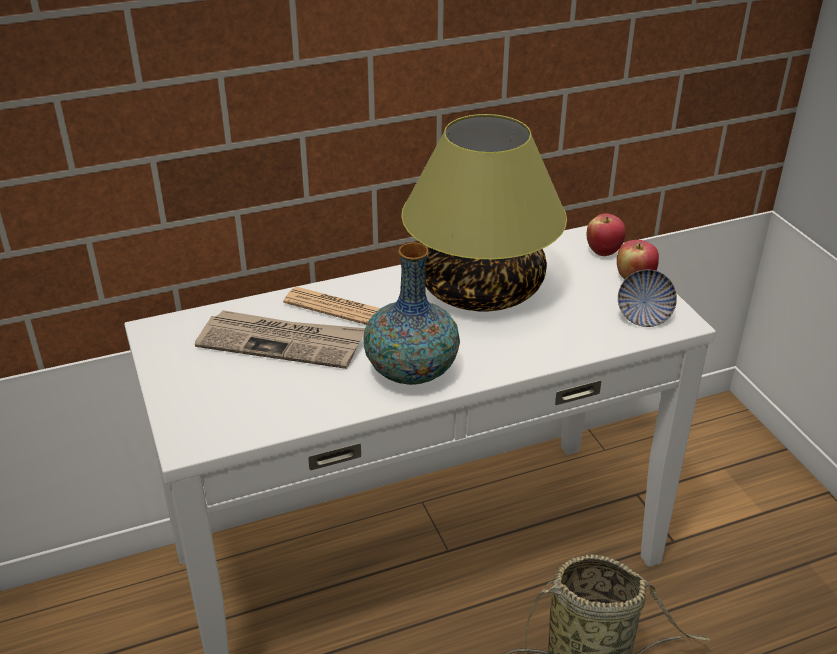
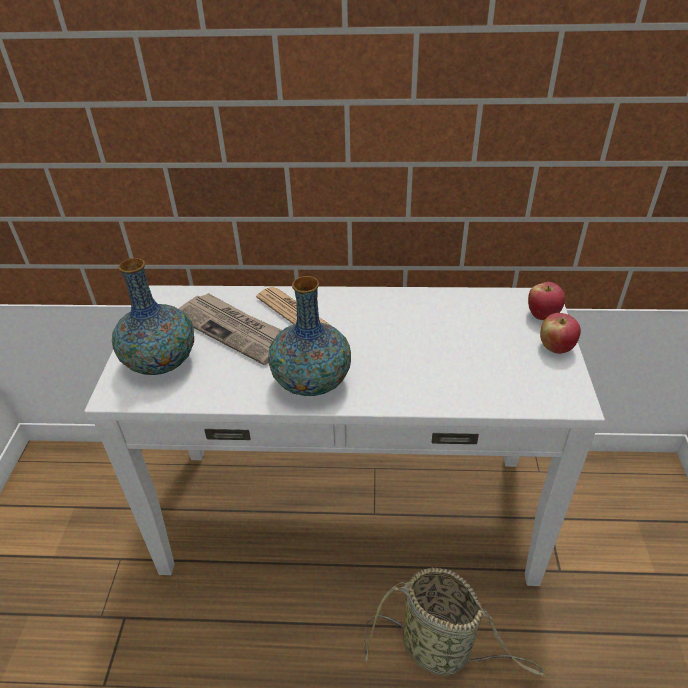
camera: 25 degrees right, 5 degrees up
table lamp [401,114,567,311] -> none
bowl [618,269,677,327] -> none
none -> vase [112,258,194,375]

